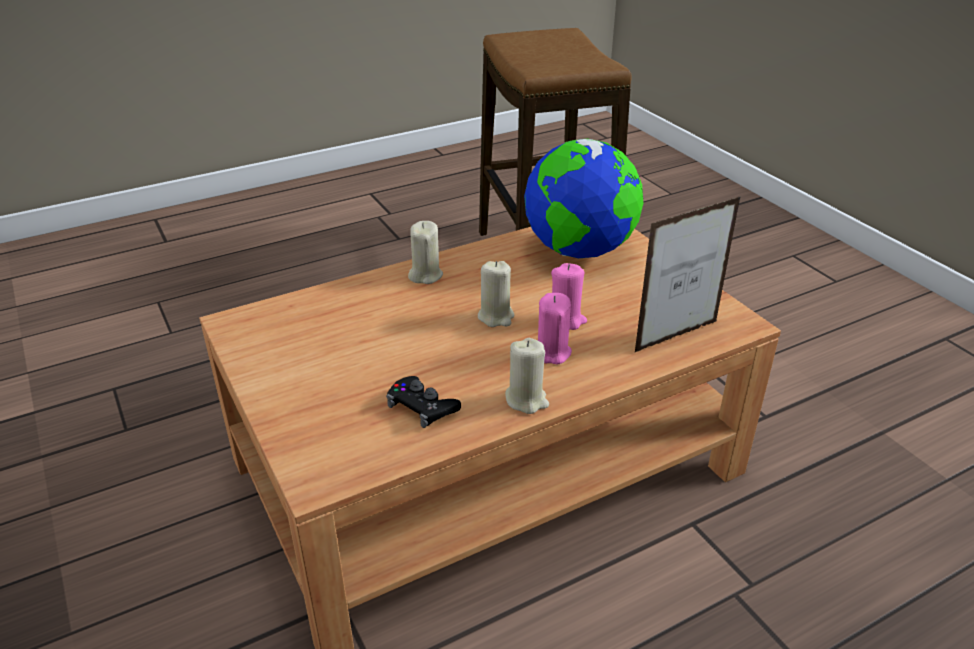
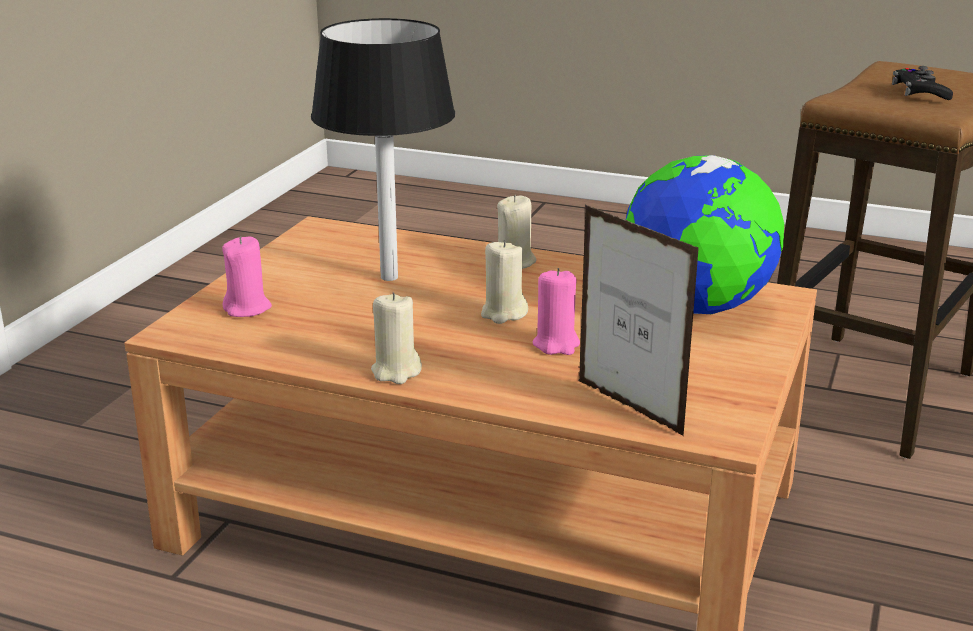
camera: 50 degrees right, 10 degrees down
black game controller [386,376,461,428] -> black game controller moved to [892,66,953,100]
pink candle [538,293,572,364] -> pink candle moved to [222,236,272,317]
picture frame [635,196,741,352] -> picture frame turned 150 degrees counterclockwise [578,205,699,436]
none -> black table lamp [311,18,455,281]

